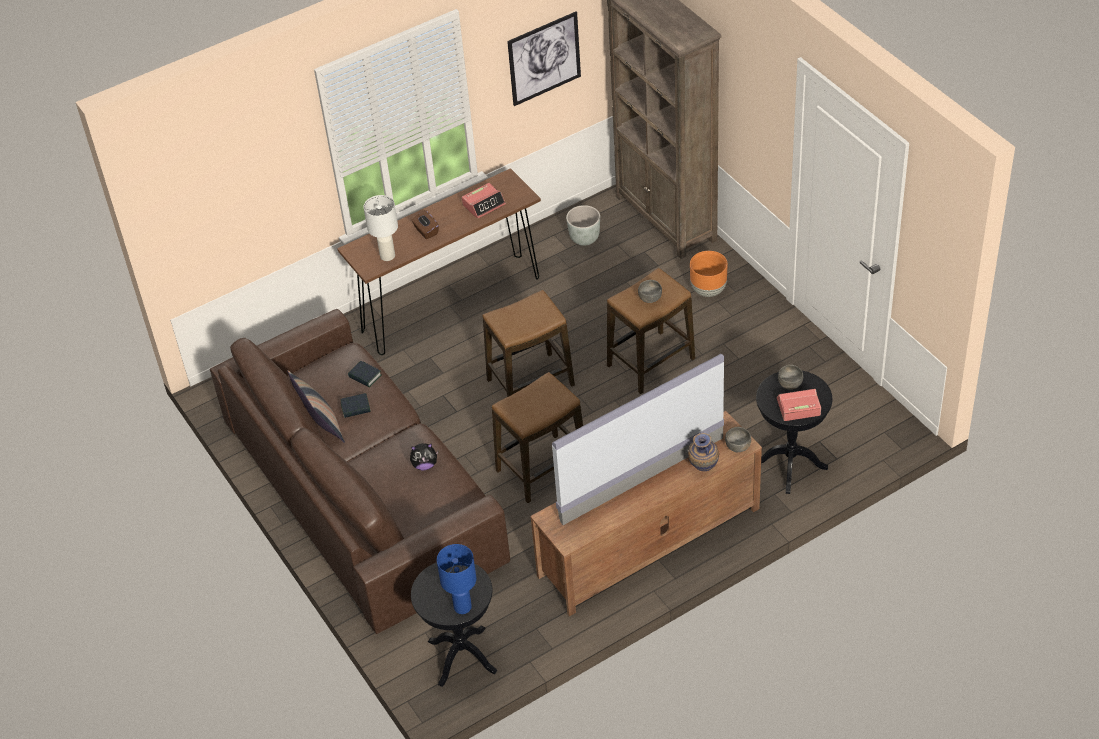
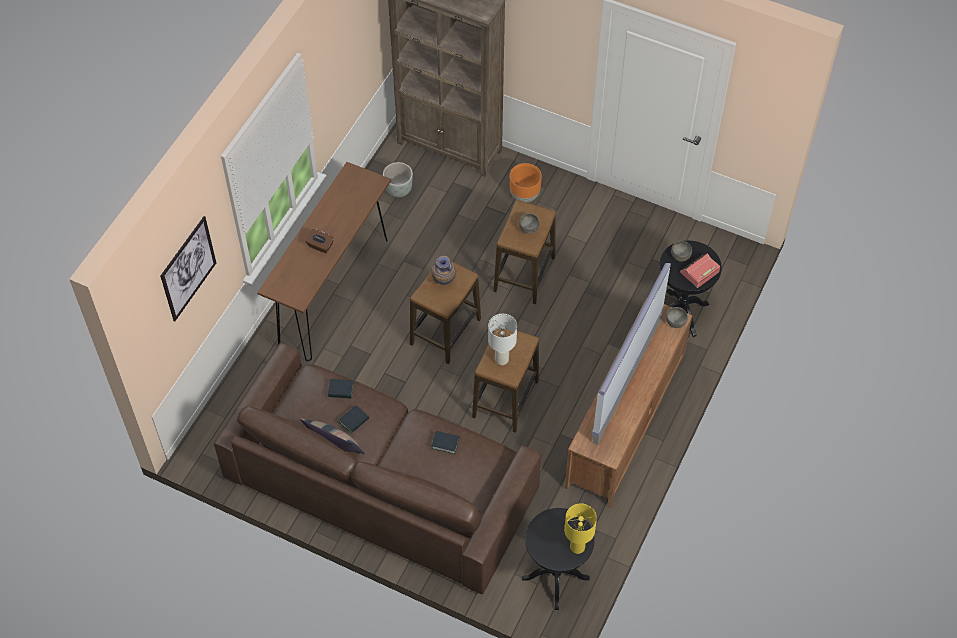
camera: 35 degrees left, 10 degrees up
white table lamp [363,195,398,261] -> white table lamp moved to [488,314,517,365]
plush toy [410,443,439,470] -> book [432,431,460,454]
blue table lamp [437,544,476,614] -> yellow table lamp [564,503,597,554]
alarm clock [462,183,506,219] -> none
picture [507,11,581,106] -> picture moved to [160,216,216,321]
vase [688,433,719,471] -> vase moved to [431,256,456,285]

